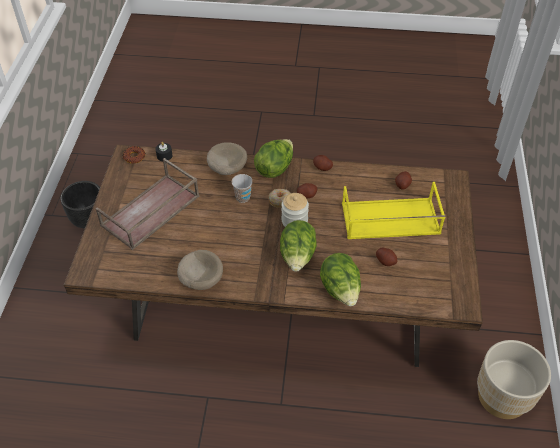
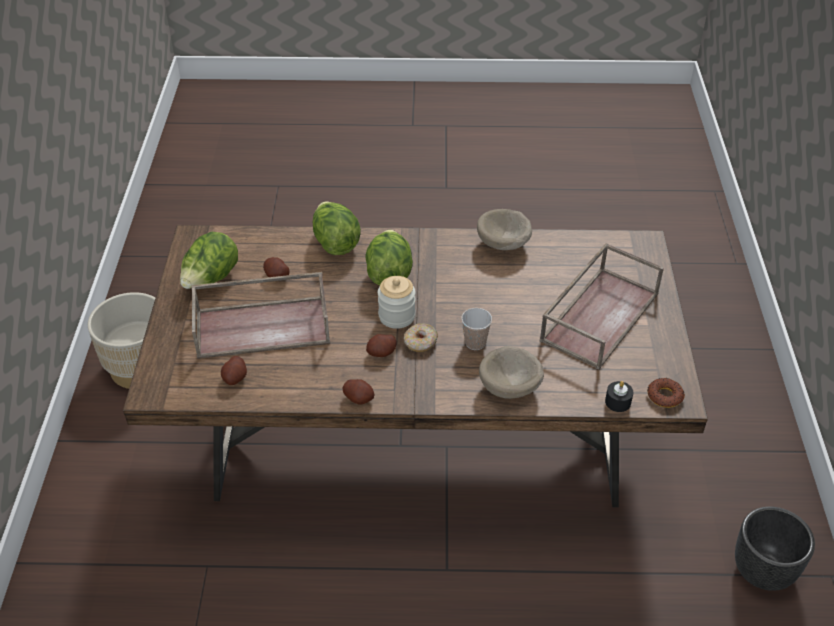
camera: 175 degrees right, 5 degrees down
lettuce [254,139,293,178] -> lettuce moved to [180,232,238,289]
yellow tray [342,182,445,239] -> brown tray [191,272,330,359]

